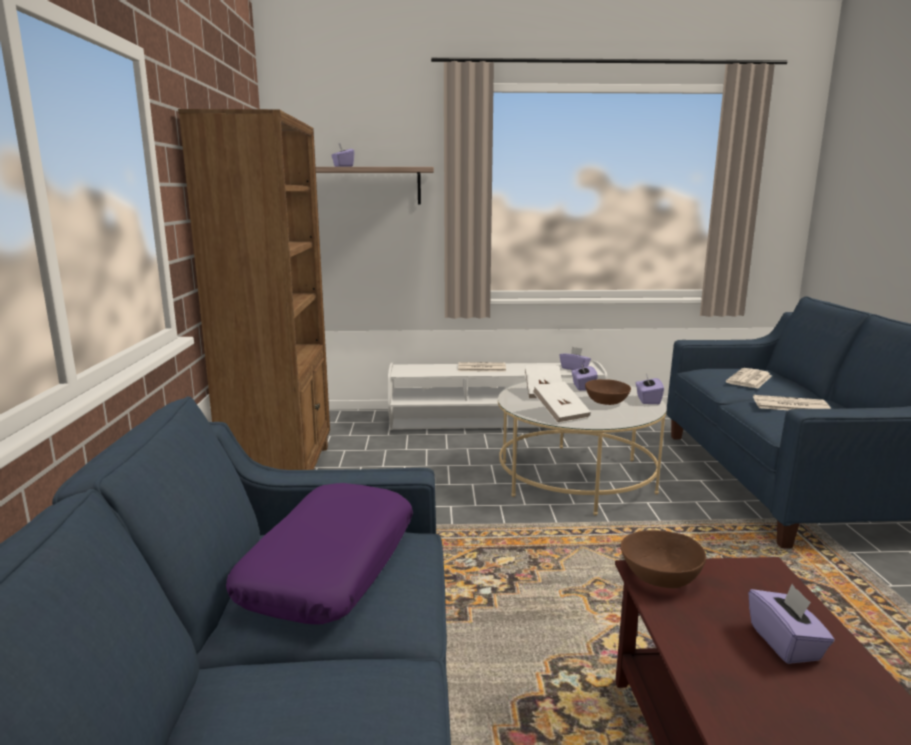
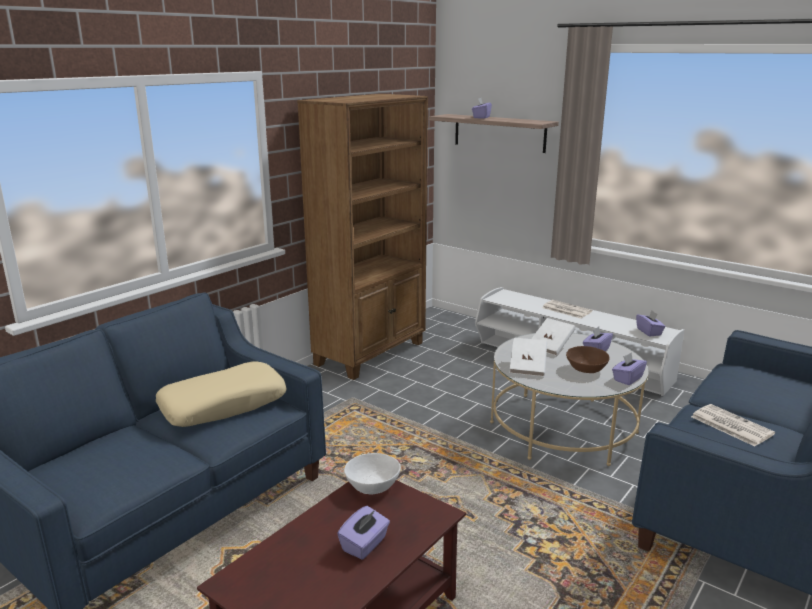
camera: 40 degrees right, 5 degrees up
purple pillow [226,483,413,625] -> beige pillow [156,361,287,427]
brown bowl [621,530,706,588] -> white bowl [344,453,401,494]
newspaper [726,368,772,389] -> none

